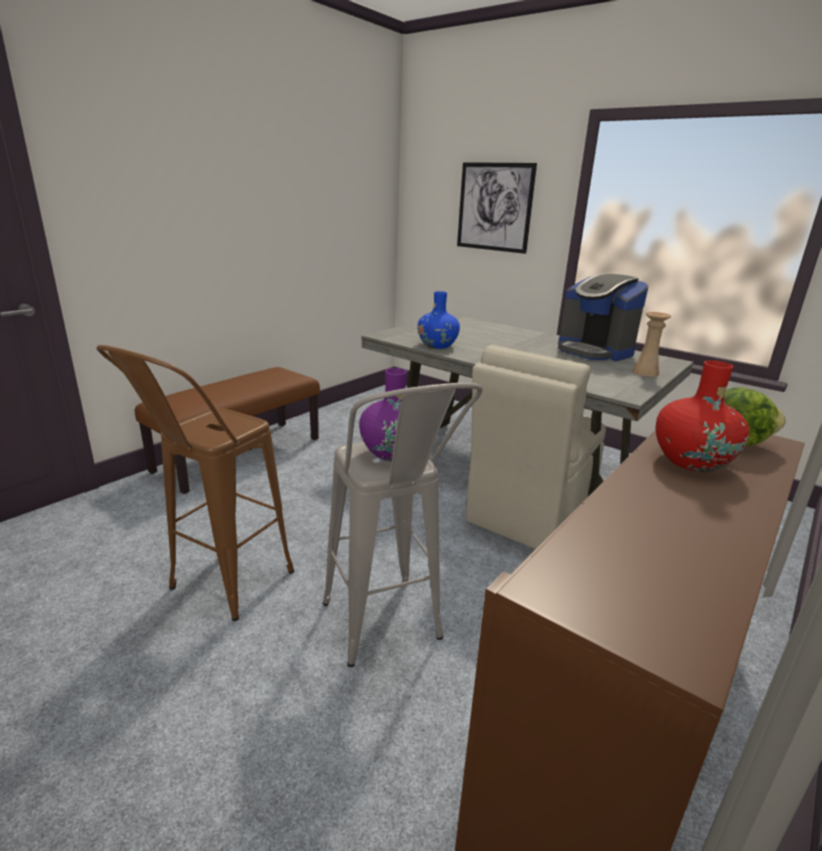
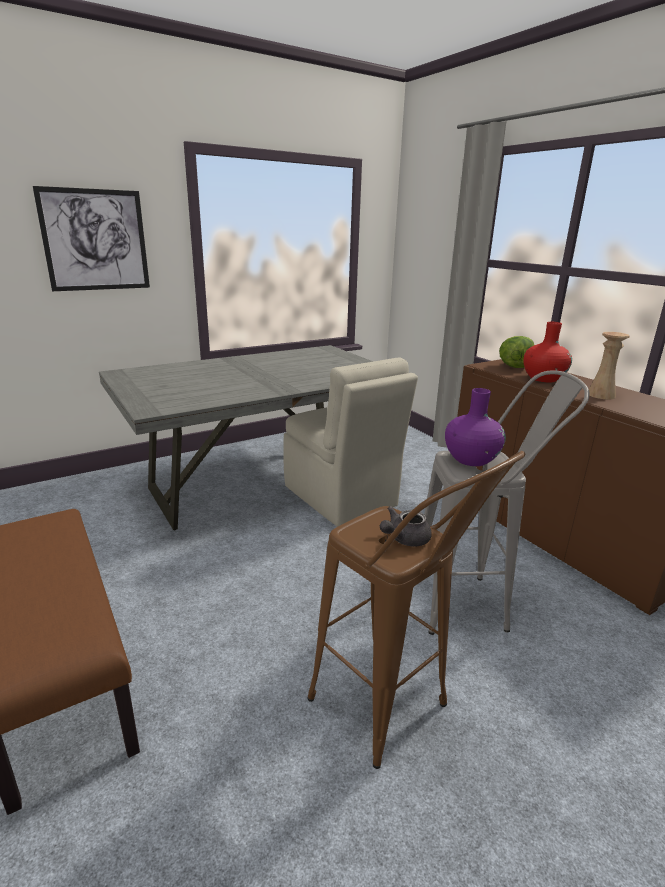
camera: 70 degrees left, 0 degrees up
blue vase [417,291,460,349] -> none
coffee machine [558,273,648,361] -> none
beige vase [633,312,671,377] -> beige vase moved to [589,332,630,399]
none -> grey teapot [380,506,432,546]

